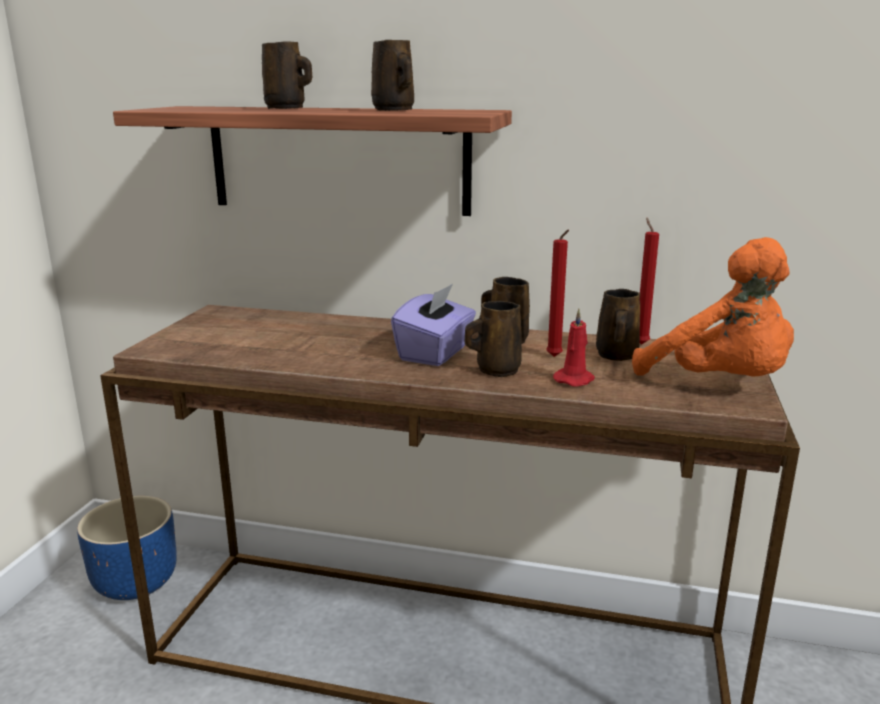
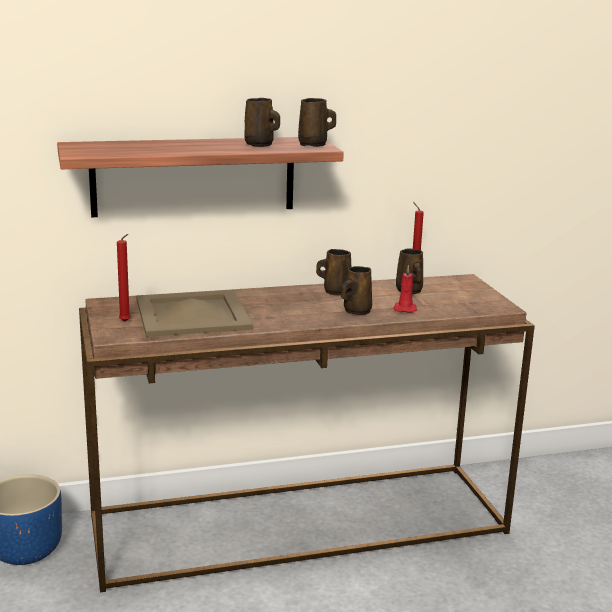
camera: 30 degrees left, 0 degrees up
brown mug [262,41,312,109] -> brown mug moved to [298,98,336,147]
purple tissue box [391,284,476,366] -> none
red candle [546,229,569,357] -> red candle moved to [117,234,131,322]
orange plush toy [632,237,794,376] -> none
none -> beige tray [136,290,253,337]

